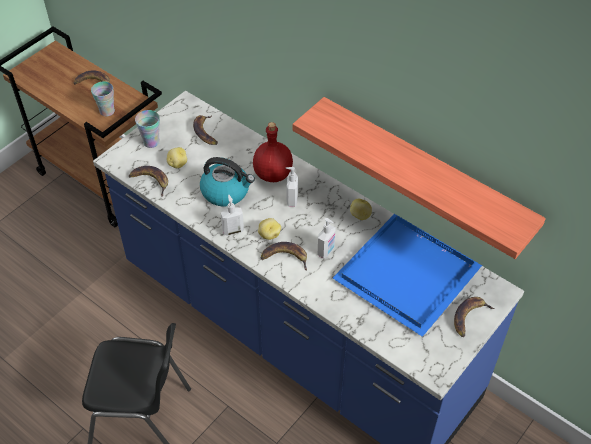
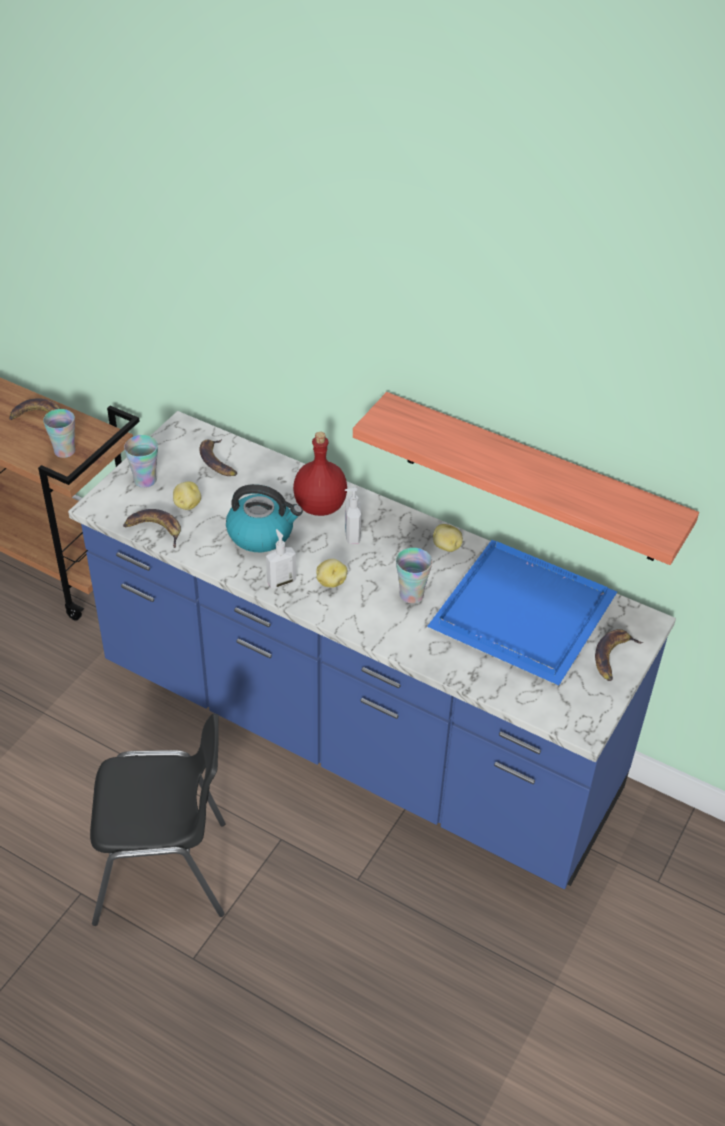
camera: 10 degrees left, 5 degrees down
banana [261,242,307,271] -> none
soap dispenser [318,218,336,258] -> cup [396,548,432,603]

